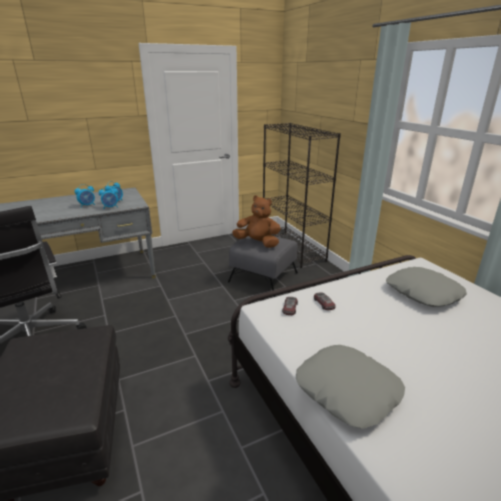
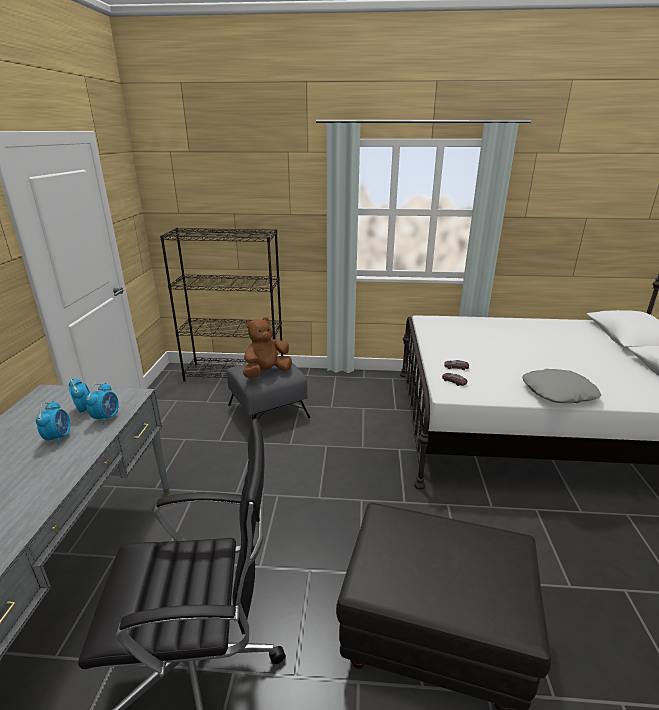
camera: 60 degrees left, 0 degrees up
grey pillow [386,267,467,307] -> none

